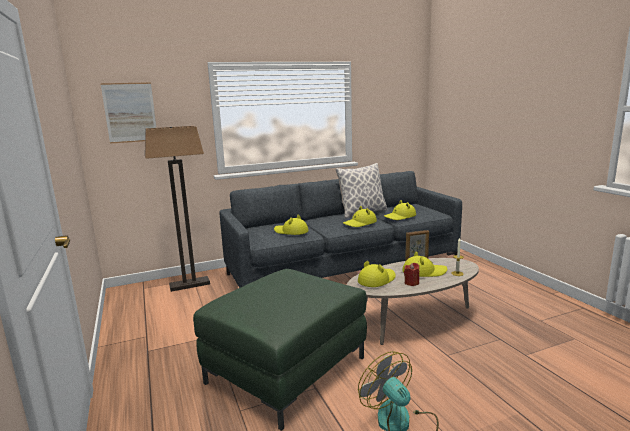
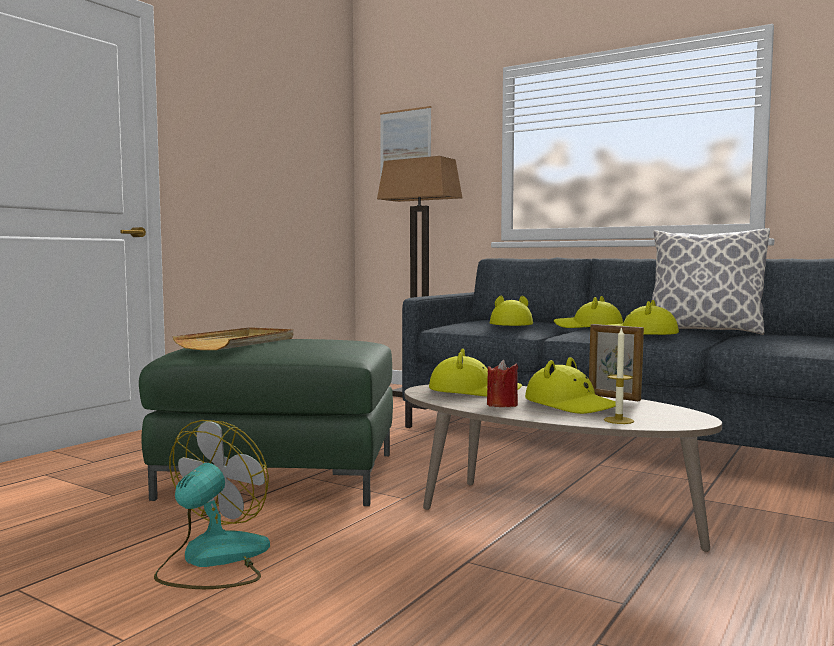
camera: 55 degrees right, 10 degrees down
yellow hat [384,200,416,220] -> yellow hat moved to [554,296,623,328]
none -> beige tray [172,327,293,350]

